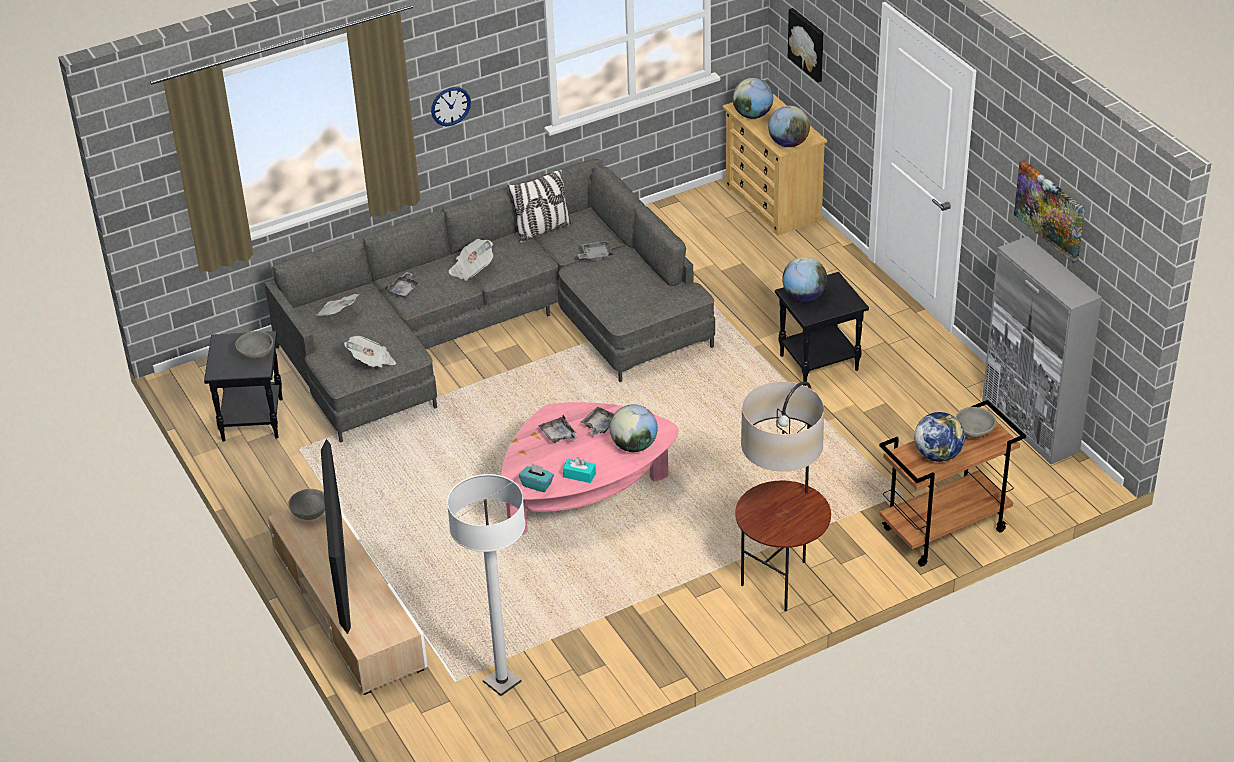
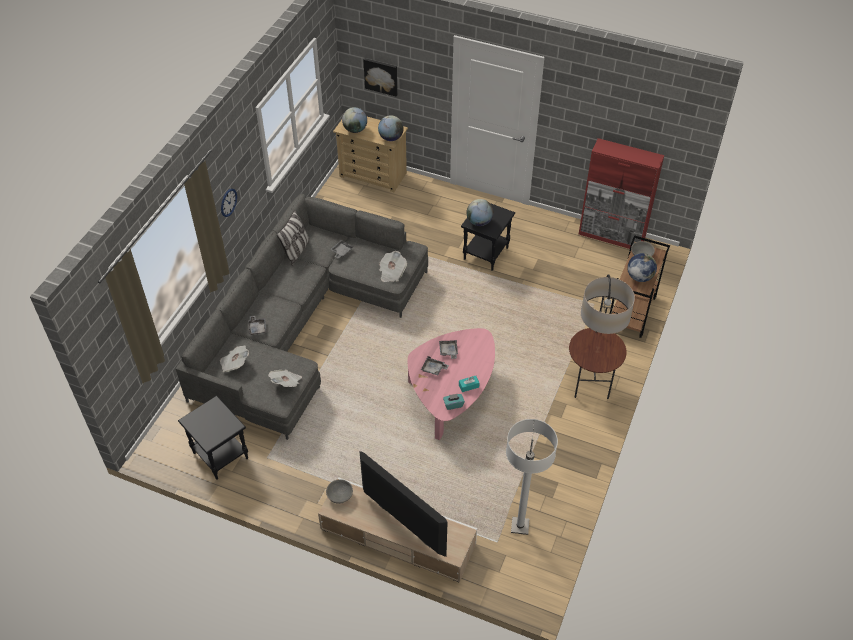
camera: 40 degrees left, 10 degrees up
grey bowl [235,331,273,359] -> none
newspaper [449,239,493,281] -> newspaper moved to [379,251,407,282]
globe [610,404,658,452] -> none
grey cabinet [982,236,1102,464] -> red cabinet [579,138,664,249]
picture [1014,160,1085,263] -> none

